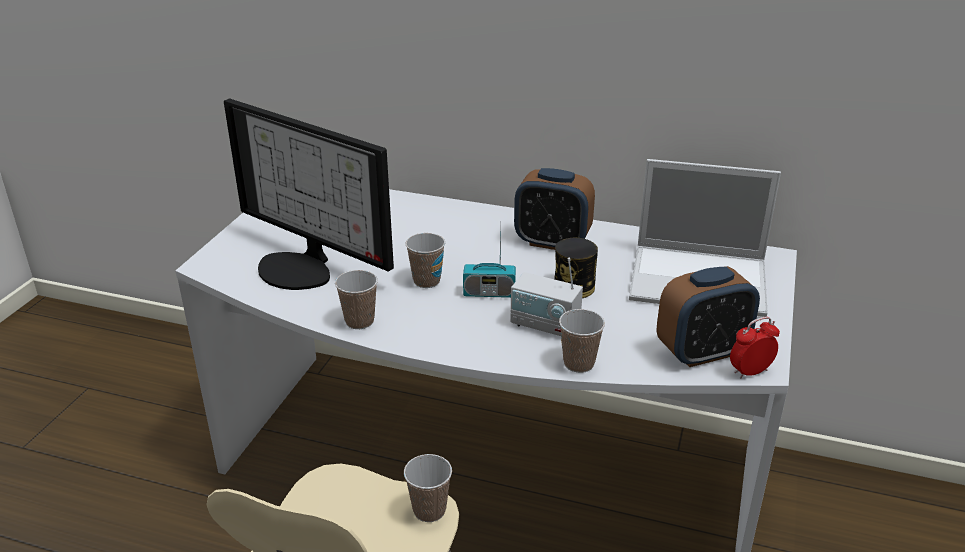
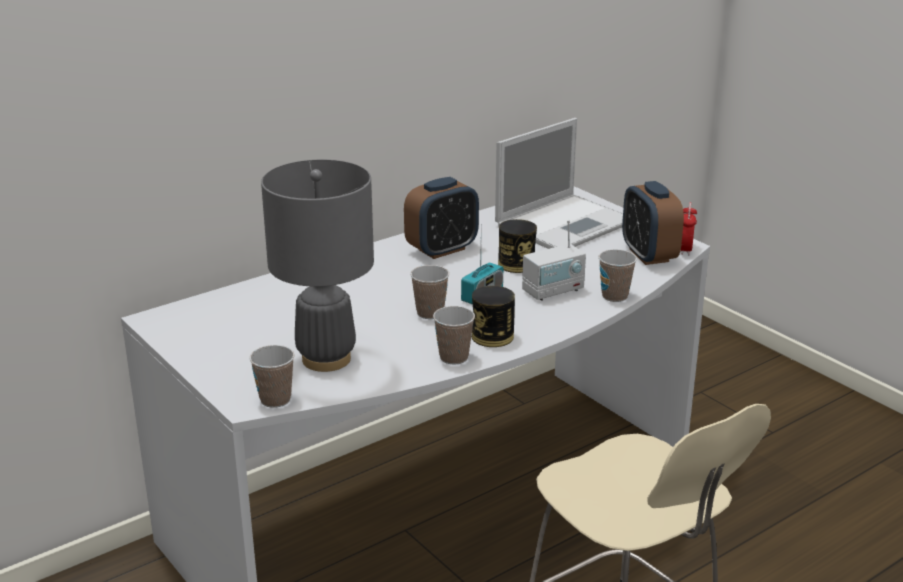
camera: 55 degrees left, 5 degrees down
monitor [224,99,394,290] -> grey table lamp [261,160,374,372]
cup [404,454,452,522] -> cup moved to [249,345,295,408]
alarm clock [657,266,760,367] -> alarm clock turned 150 degrees clockwise [622,181,684,265]
none -> can [472,286,515,347]

